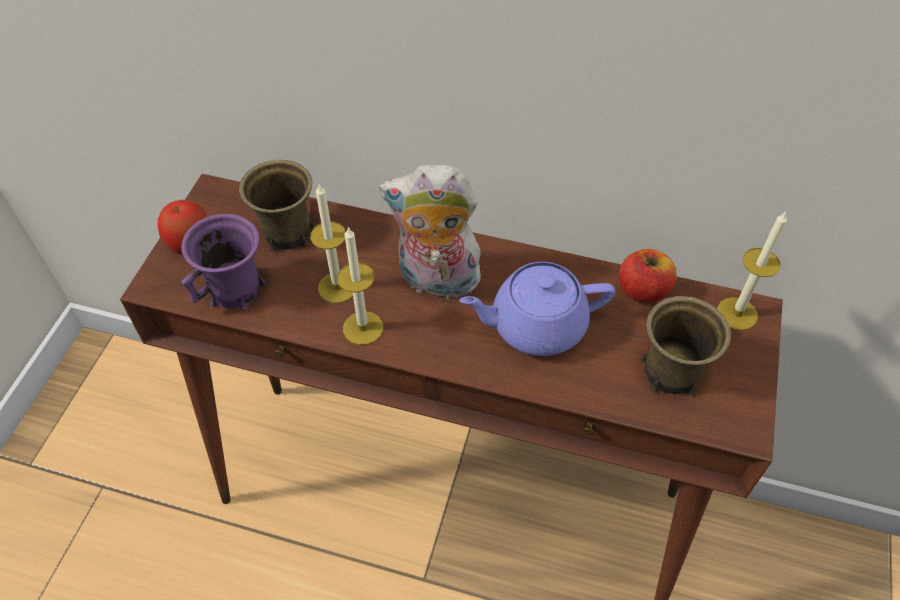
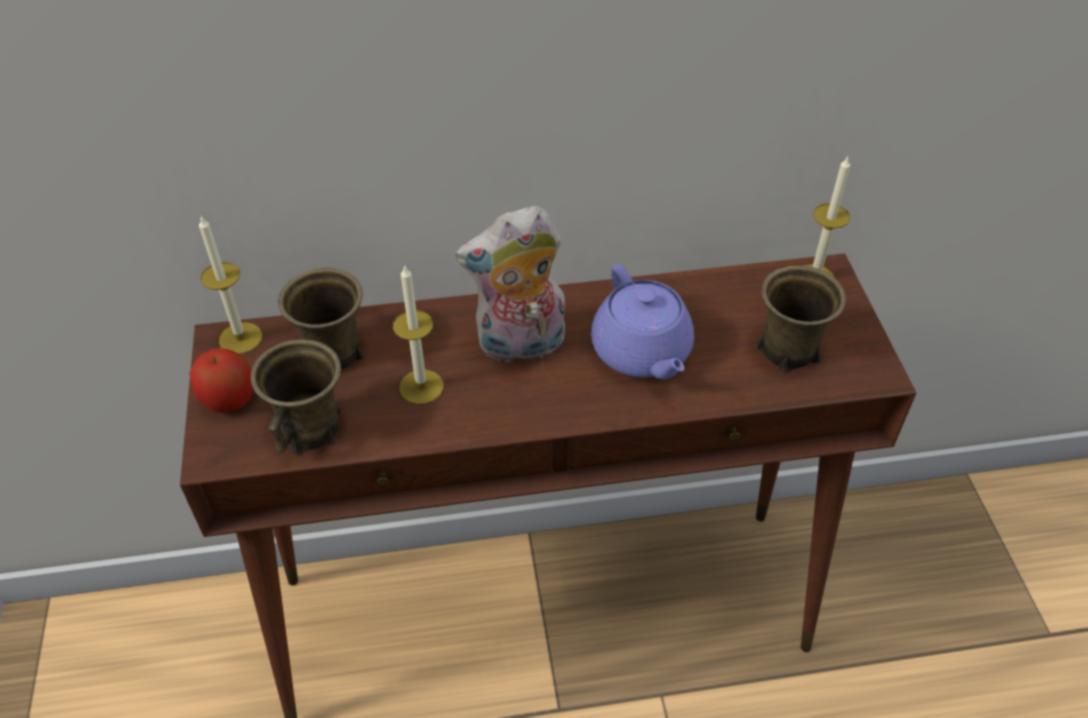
camera: 25 degrees left, 5 degrees down
purple mug [181,214,265,311] -> brown mug [250,339,341,454]
candle [337,227,383,345] -> candle moved to [199,215,262,354]
purple teapot [459,262,615,356] -> purple teapot turned 75 degrees counterclockwise [591,264,694,379]
apple [619,249,677,303] -> none

